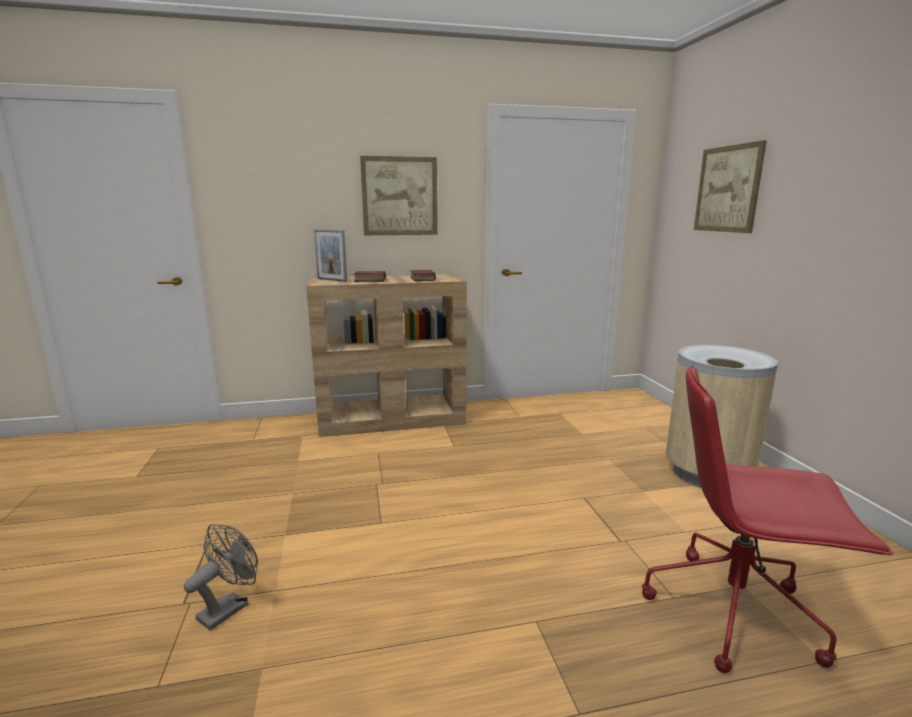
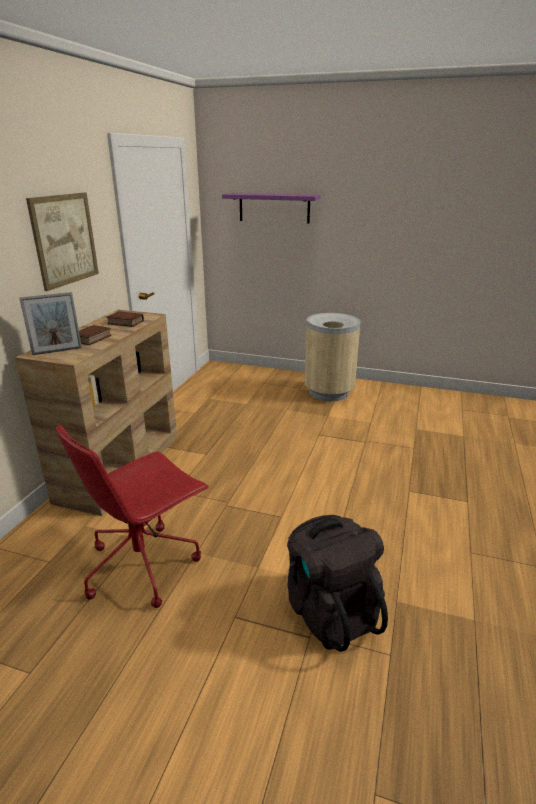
camera: 60 degrees left, 10 degrees up
grey fan [184,524,258,630] -> black backpack [287,515,388,652]
red office chair [642,364,894,673] -> red office chair moved to [56,424,209,608]
picture [694,140,767,233] -> purple shelf [222,193,320,224]

